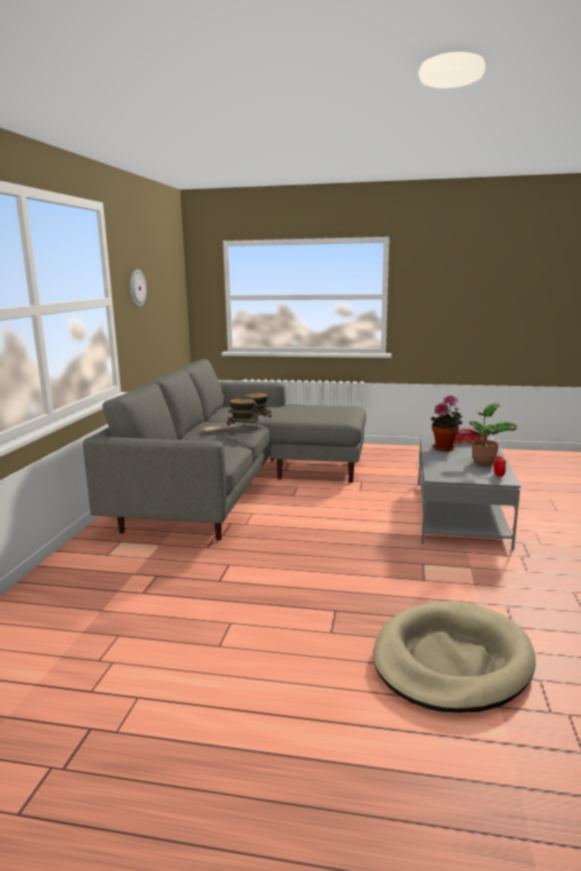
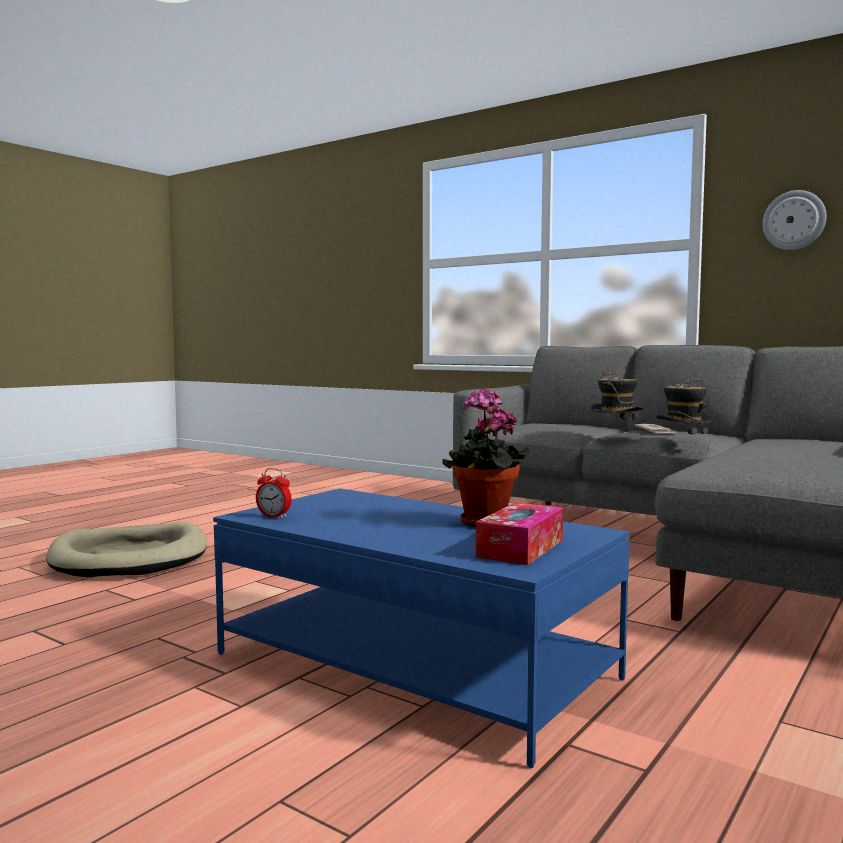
camera: 115 degrees right, 10 degrees down
grey coffee table [418,434,521,550] -> blue coffee table [213,488,630,768]
potted plant [457,403,518,466] -> none

